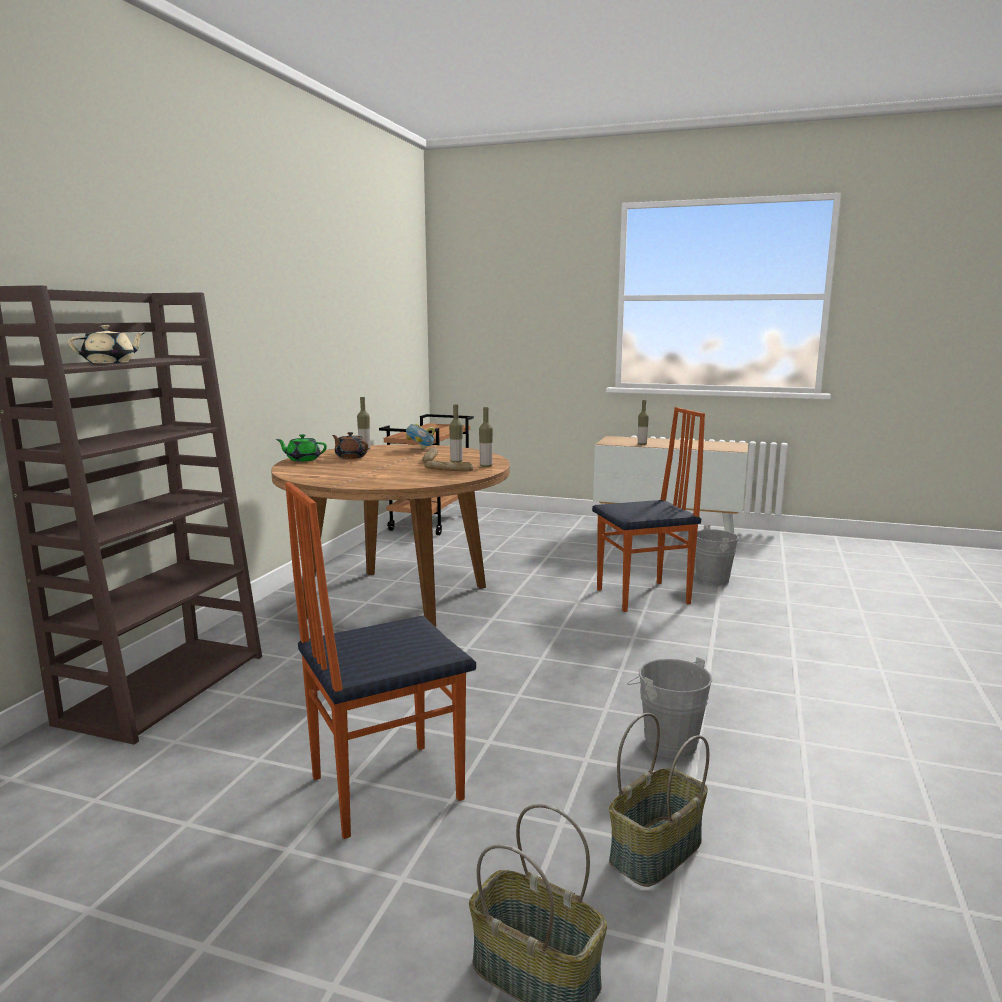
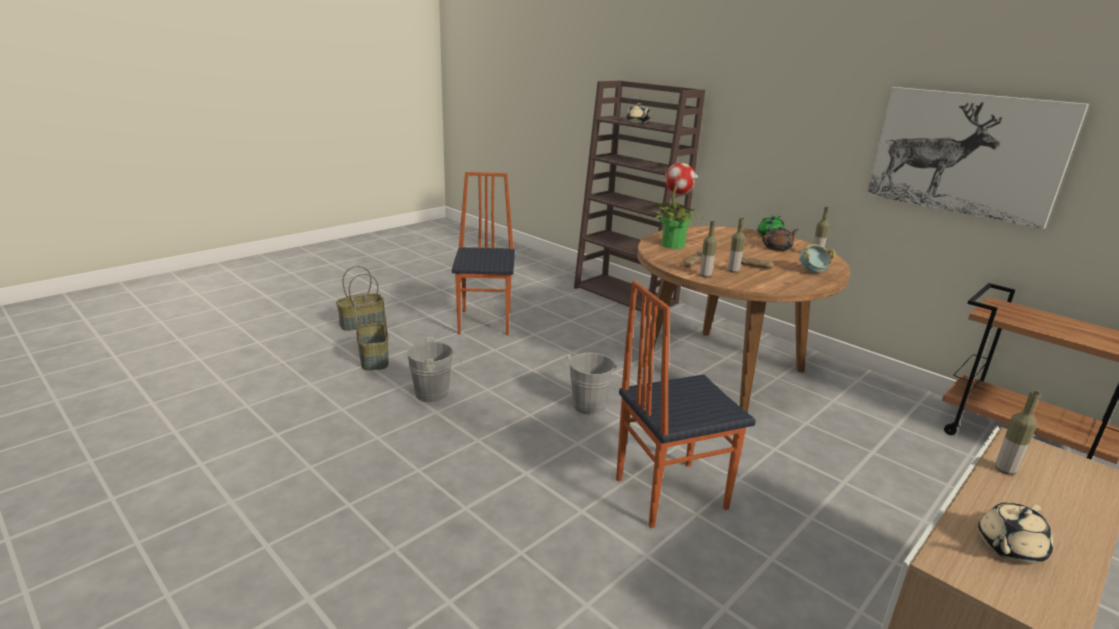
camera: 115 degrees right, 10 degrees up
chair [592,407,705,612] -> chair turned 60 degrees clockwise [616,280,756,528]
grey bucket [687,525,739,586] -> grey bucket moved to [568,353,617,415]
none -> potted plant [653,163,704,249]
none -> picture [867,87,1089,229]
none -> beige teapot [978,502,1053,564]

